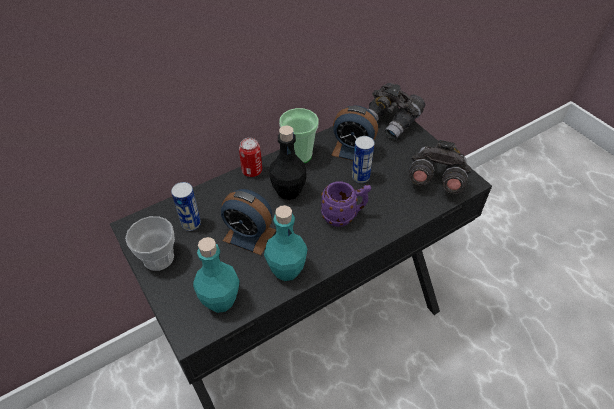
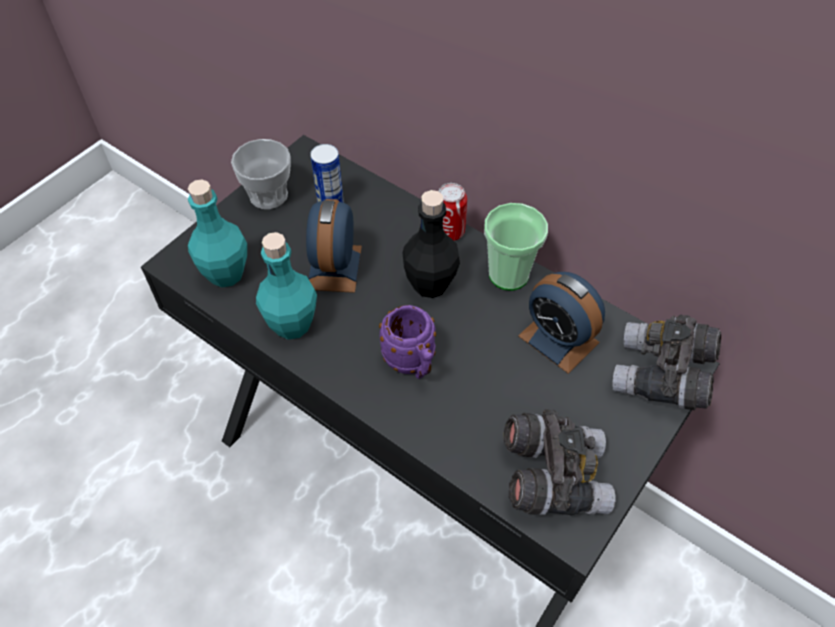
camera: 70 degrees right, 5 degrees up
alarm clock [331,106,378,161] -> alarm clock turned 45 degrees counterclockwise [518,272,605,374]
can [352,136,375,183] -> none

